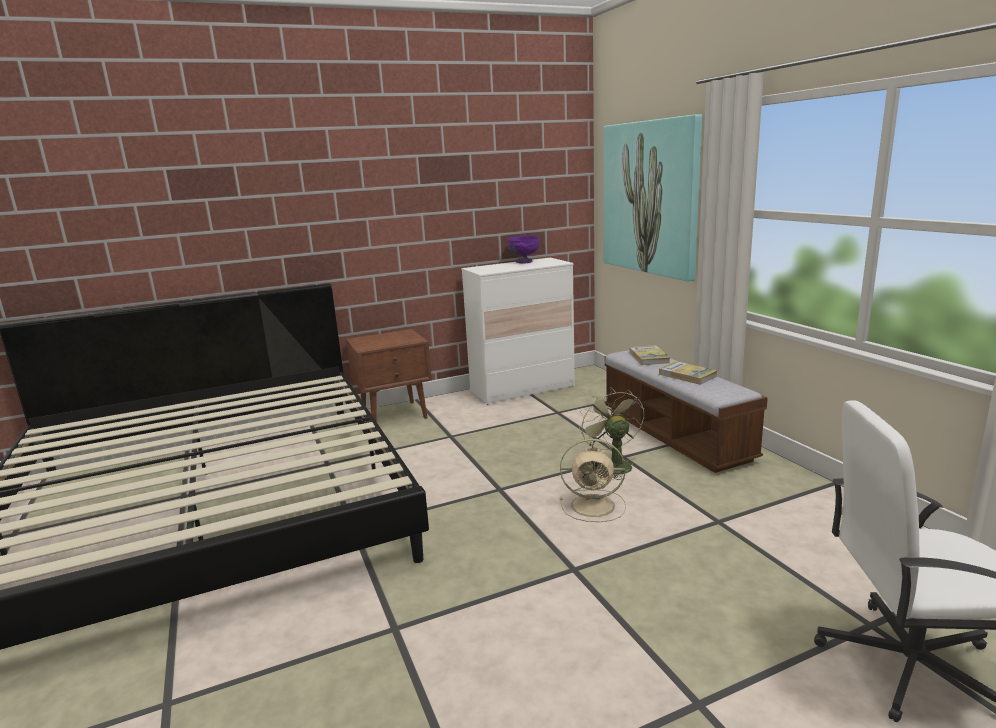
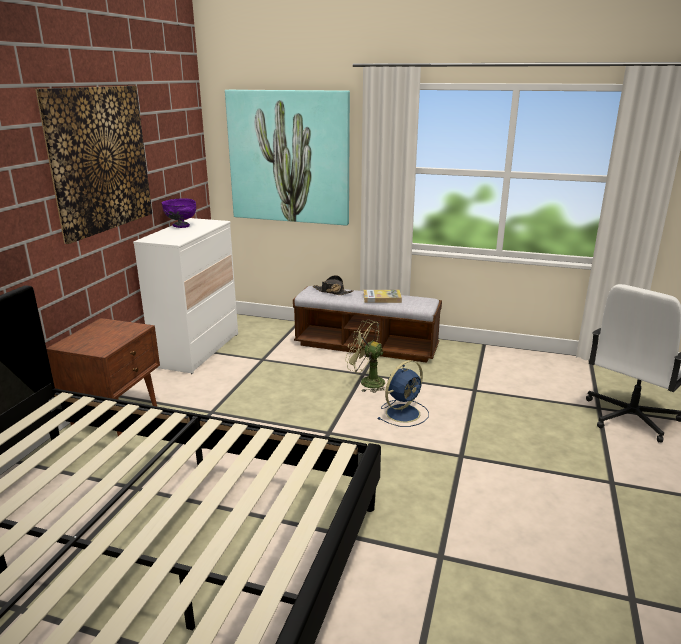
camera: 50 degrees left, 5 degrees up
beige fan [560,439,626,522] -> blue fan [378,360,429,427]
book [629,345,670,365] -> black hat [313,275,354,295]
none -> picture [35,86,152,244]

